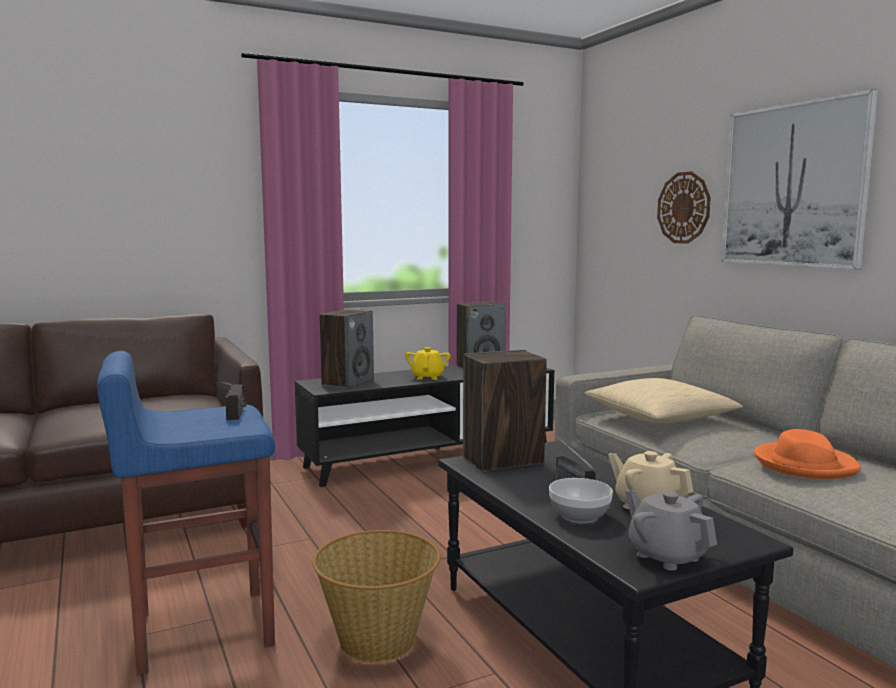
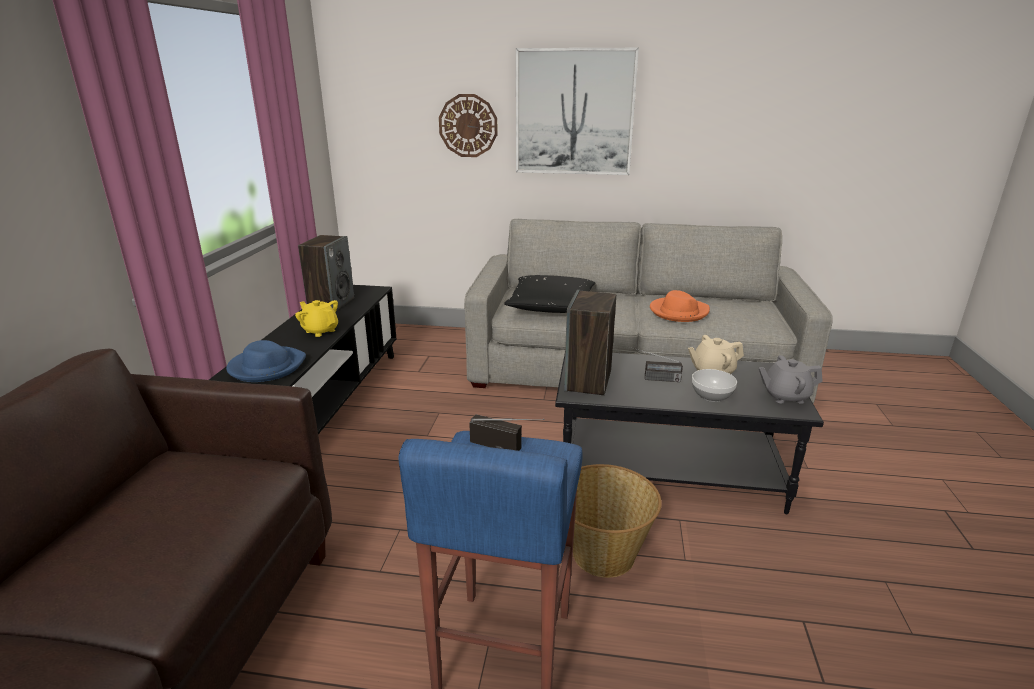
camera: 55 degrees left, 15 degrees up
speaker [320,310,374,389] -> blue hat [226,340,306,382]
beige pillow [585,378,743,423] -> black pillow [504,275,595,313]

